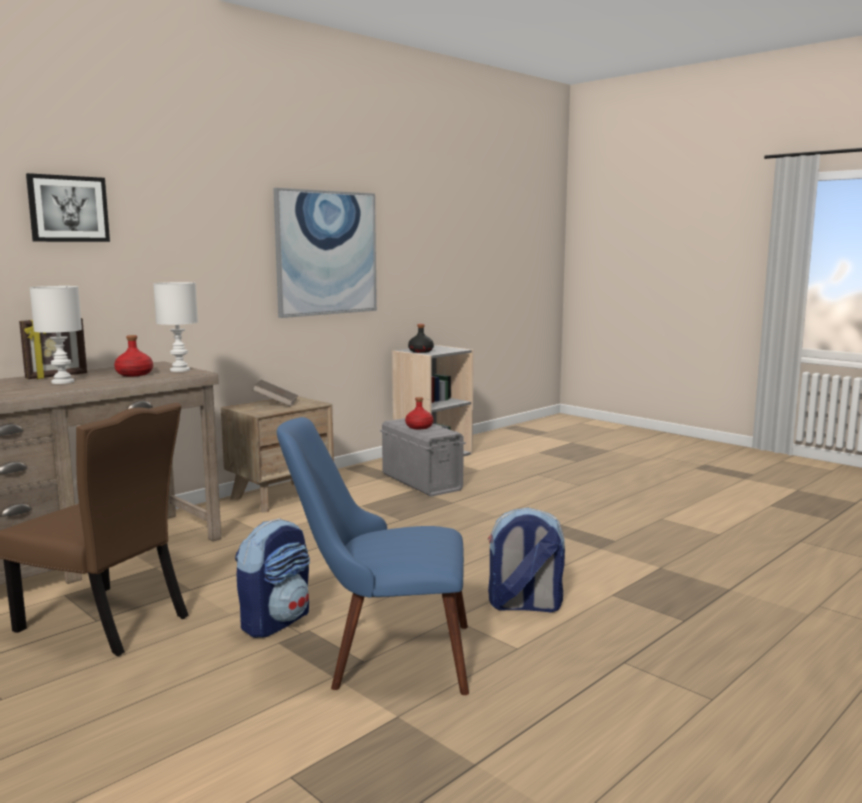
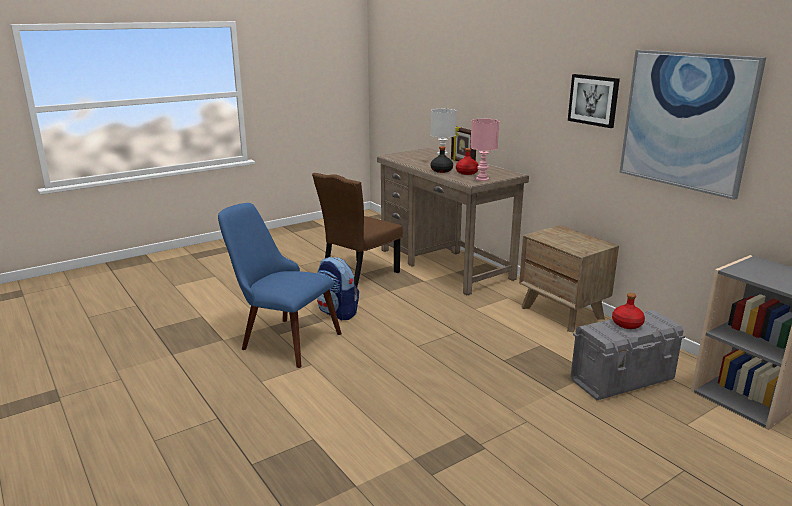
camera: 100 degrees right, 10 degrees up
picture [26,173,110,242] -> picture moved to [568,74,620,128]
white table lamp [153,282,198,372] -> pink table lamp [470,119,499,181]
brown book [252,380,298,407] -> none
blue chair [277,417,469,695] -> blue chair turned 75 degrees counterclockwise [218,203,342,368]
black bottle [408,324,434,353] -> black bottle moved to [431,146,453,173]
backpack [488,508,565,612] -> none

